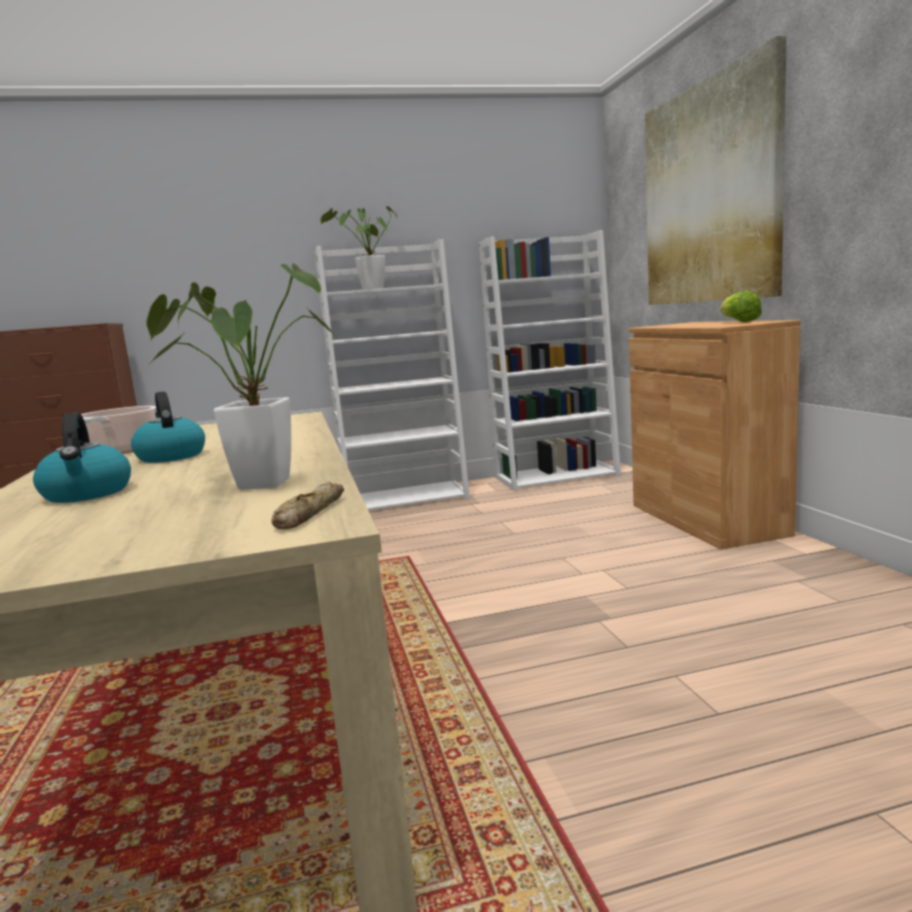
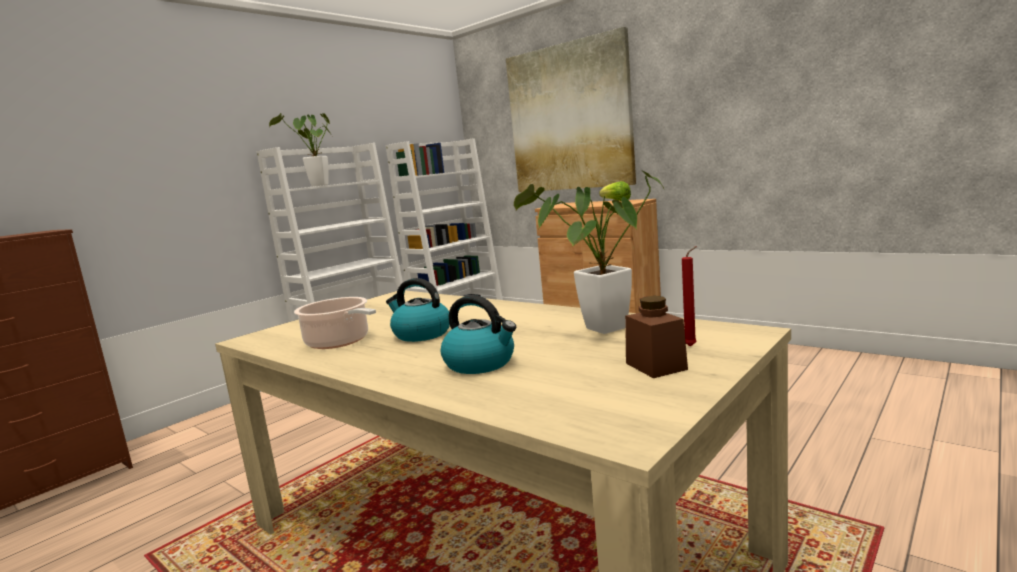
camera: 35 degrees left, 0 degrees up
bread [271,482,344,529] -> none
none -> brown jar [625,296,688,378]
none -> red candle [682,246,697,347]

